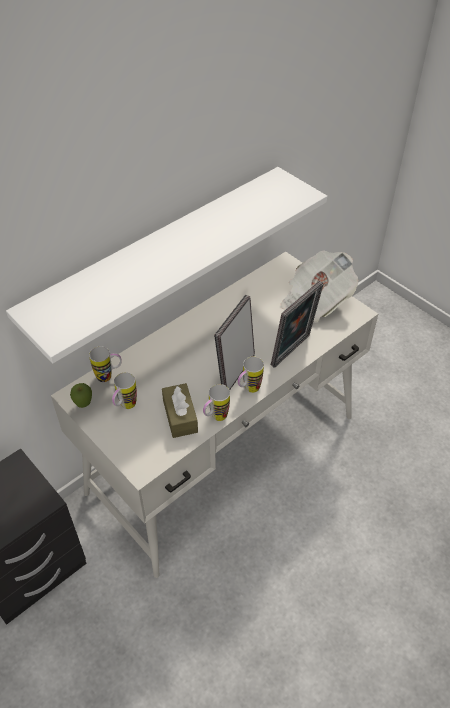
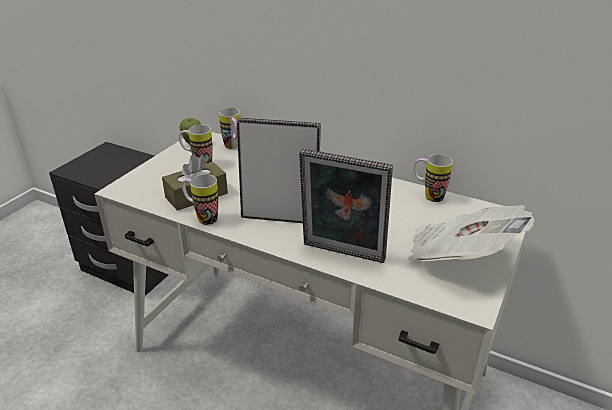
camera: 70 degrees right, 15 degrees down
white shelf [6,167,327,364] -> none
mug [238,356,264,393] -> mug moved to [414,154,453,202]

